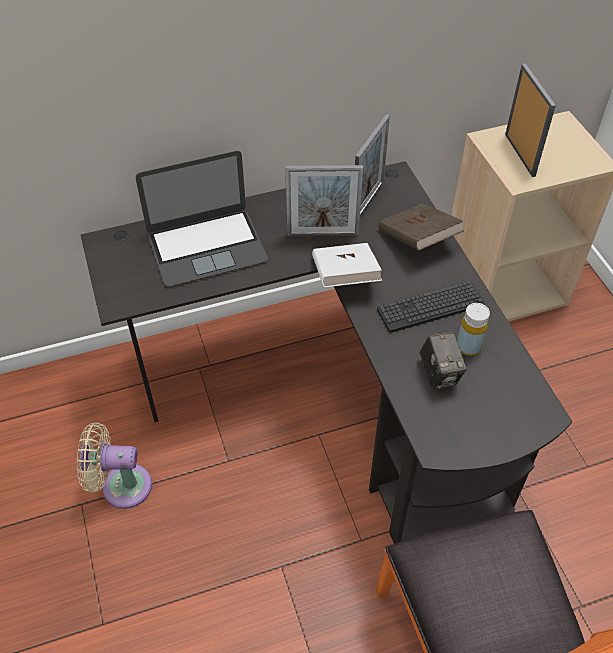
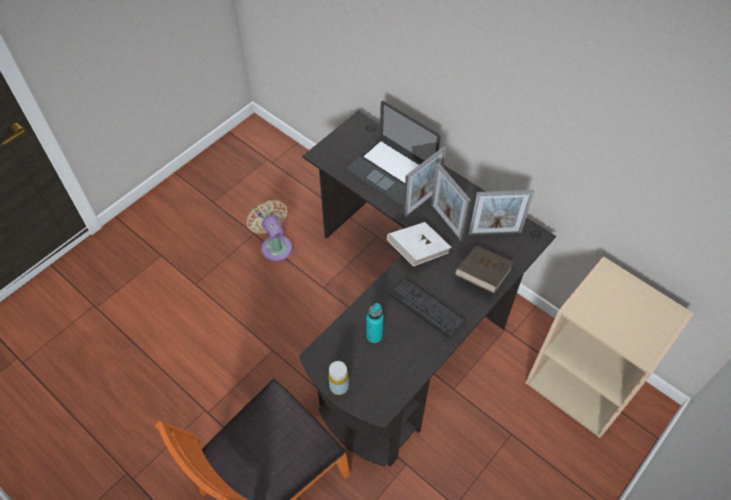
camera: 60 degrees right, 5 degrees up
camera [419,332,467,389] -> turquoise bottle [366,303,384,343]
yellow bottle [457,303,490,356] -> yellow bottle moved to [328,361,349,395]
picture frame [505,63,556,177] -> picture frame moved to [403,146,446,218]

